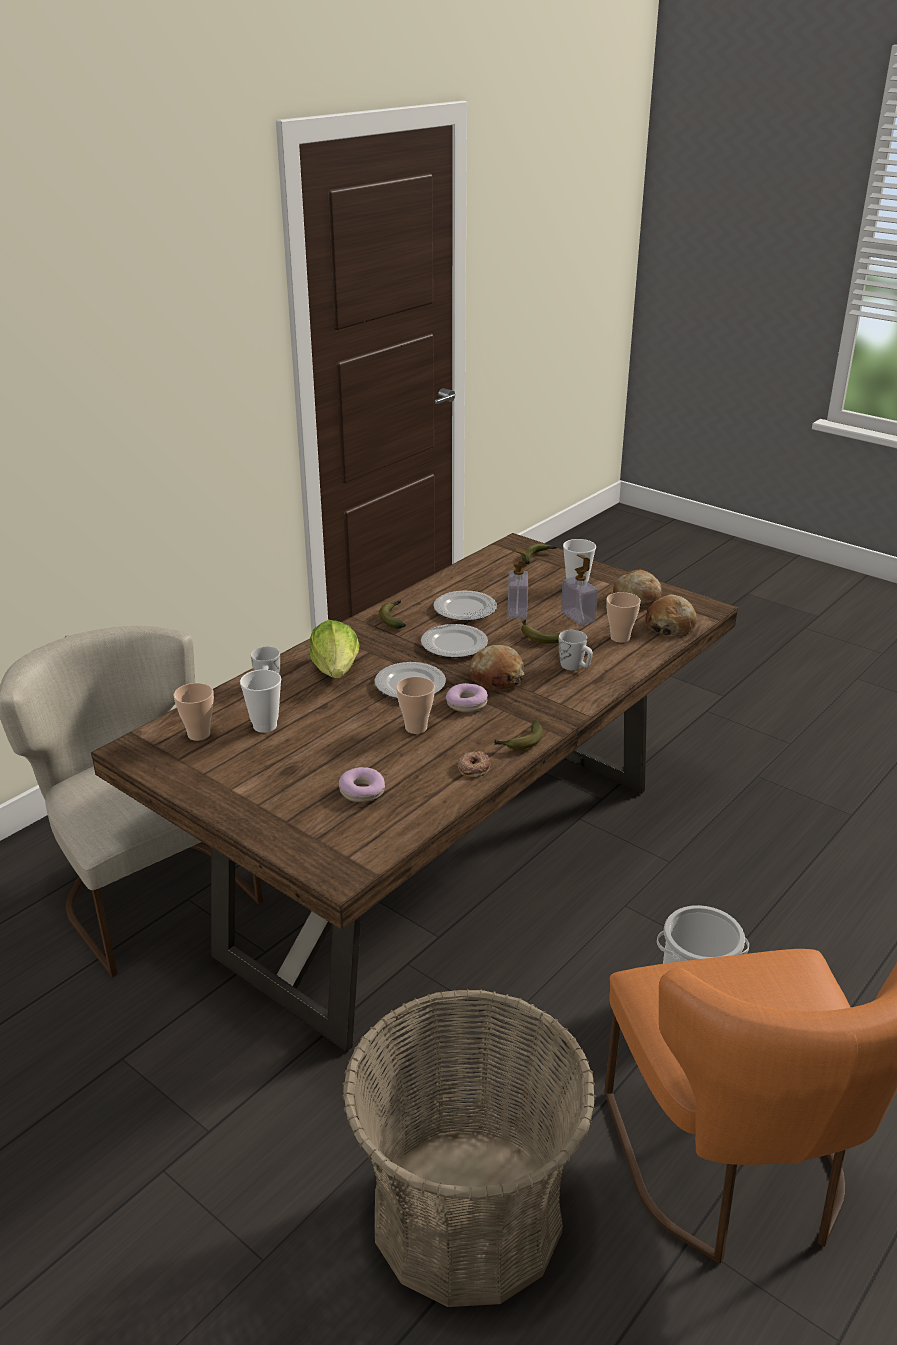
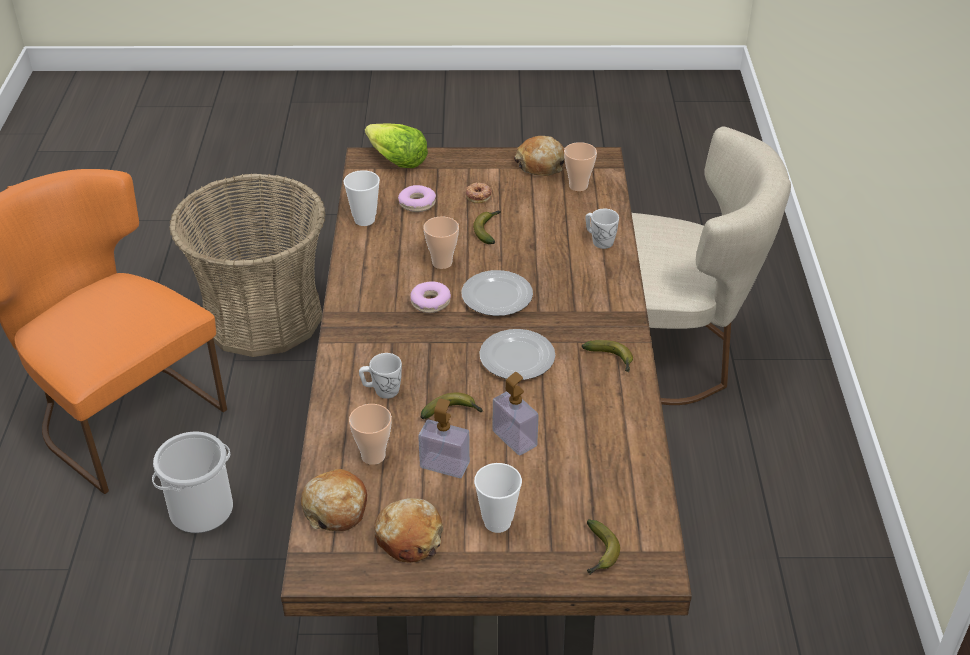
camera: 140 degrees right, 10 degrees up
cup [240,669,281,733] -> cup moved to [343,170,380,226]
lettuce [310,620,360,678] -> lettuce moved to [365,123,428,168]
plate [433,591,497,621] -> none
donut [458,751,491,777] -> donut moved to [466,183,492,203]
bread [469,645,524,691] -> bread moved to [514,136,565,176]
banana [494,720,543,750] -> banana moved to [473,210,501,244]

